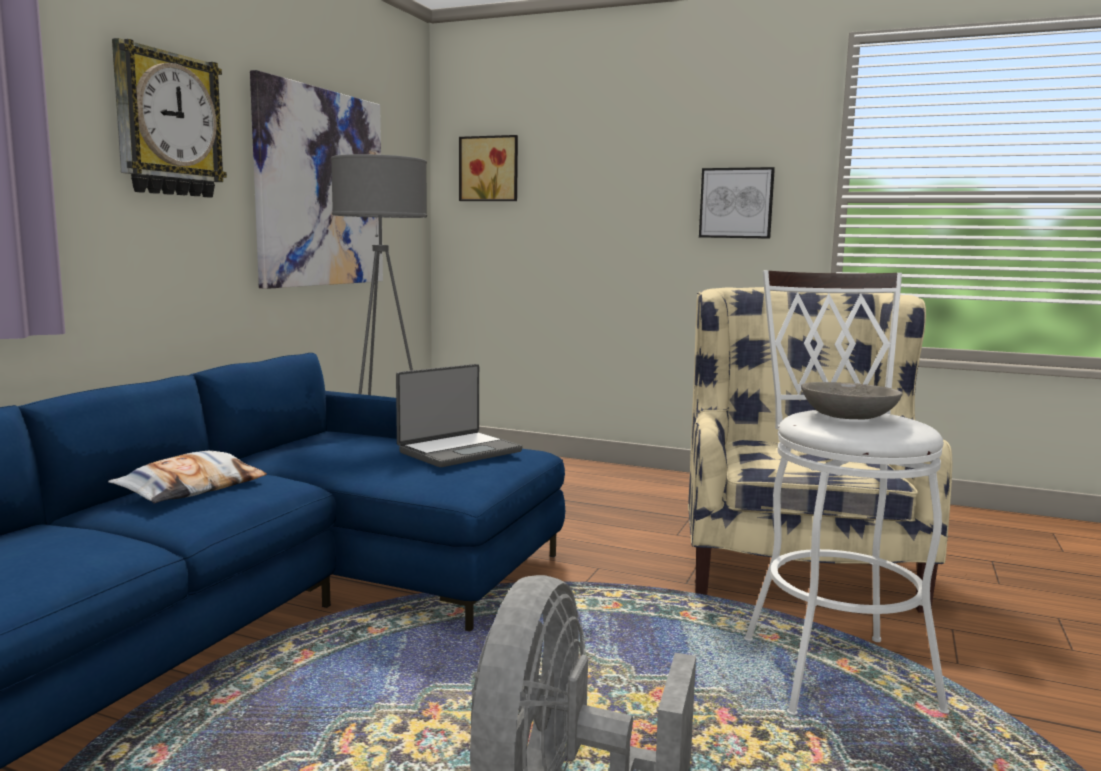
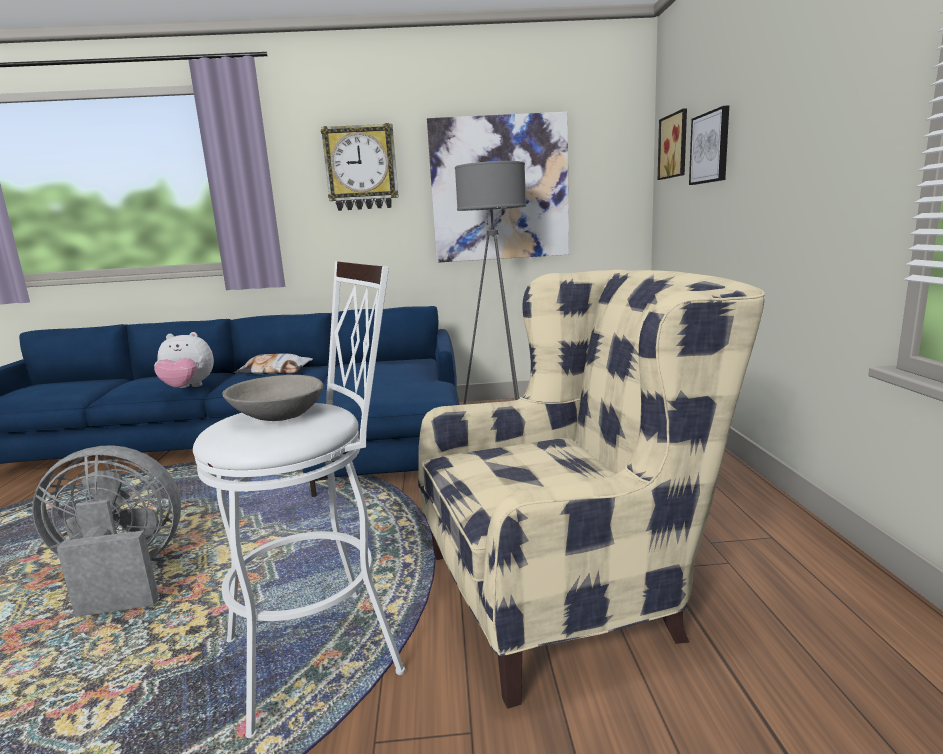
camera: 65 degrees right, 5 degrees up
laptop [396,364,522,467] -> none
picture [699,167,775,239] -> picture moved to [689,106,729,185]
none -> plush toy [154,332,214,388]

